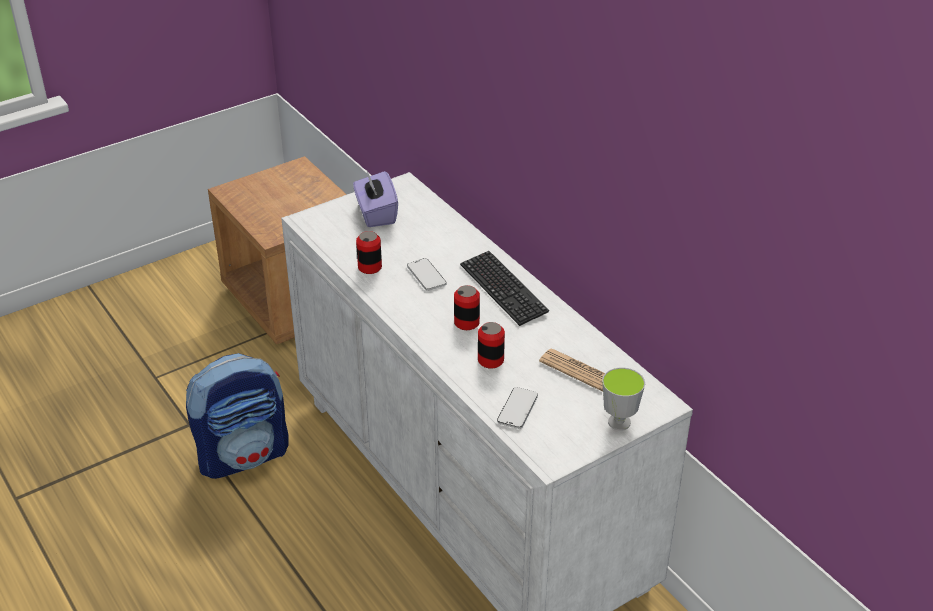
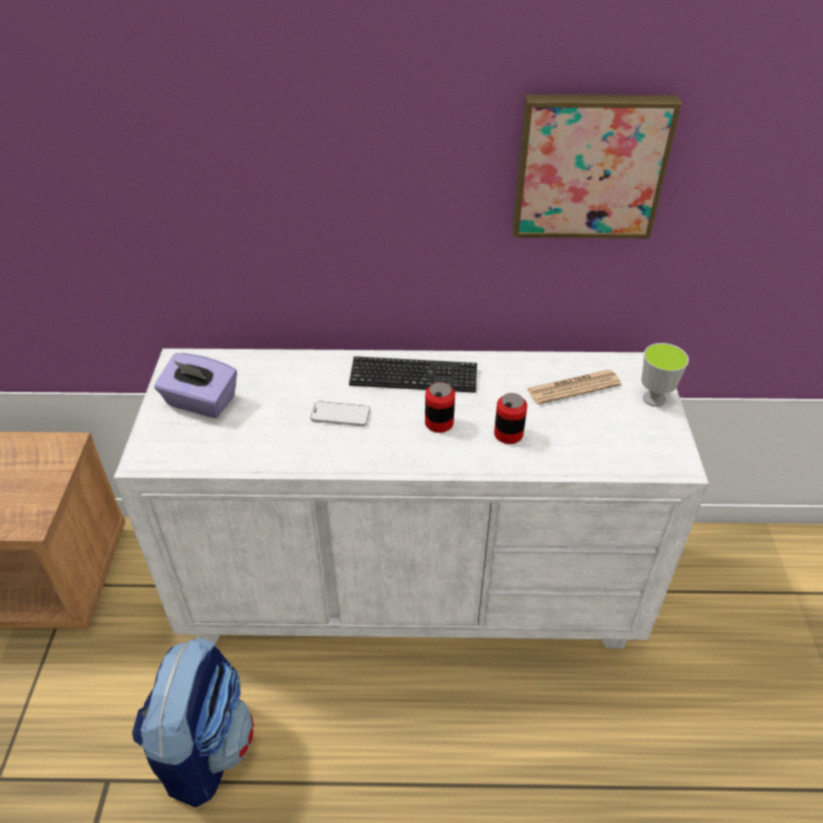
camera: 55 degrees left, 5 degrees up
can [356,231,382,274] -> none
phone [497,387,538,429] -> none
none -> picture [512,94,682,239]

